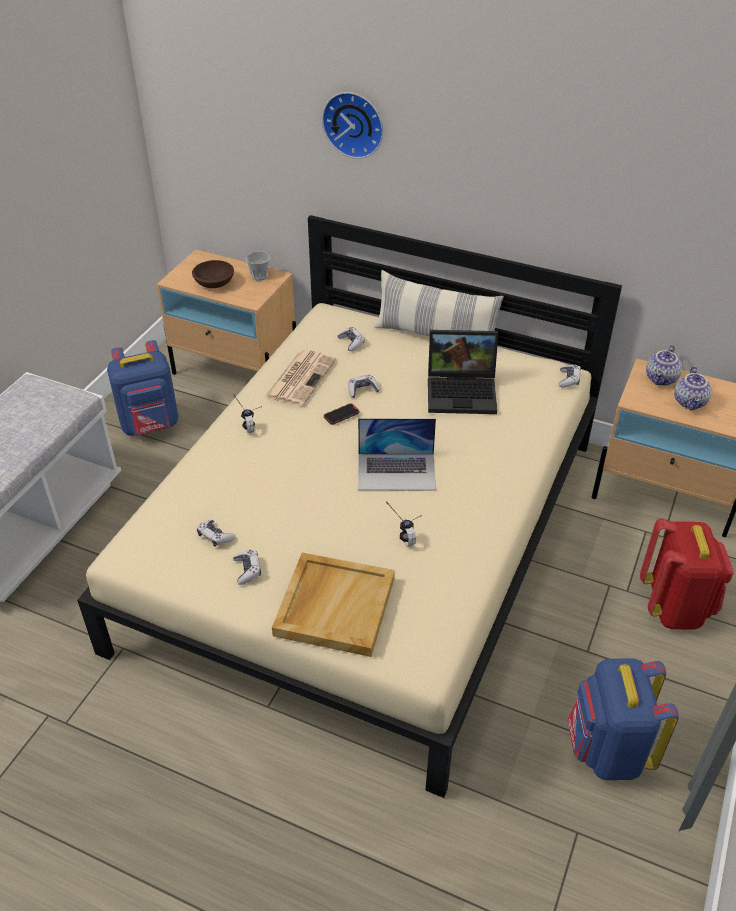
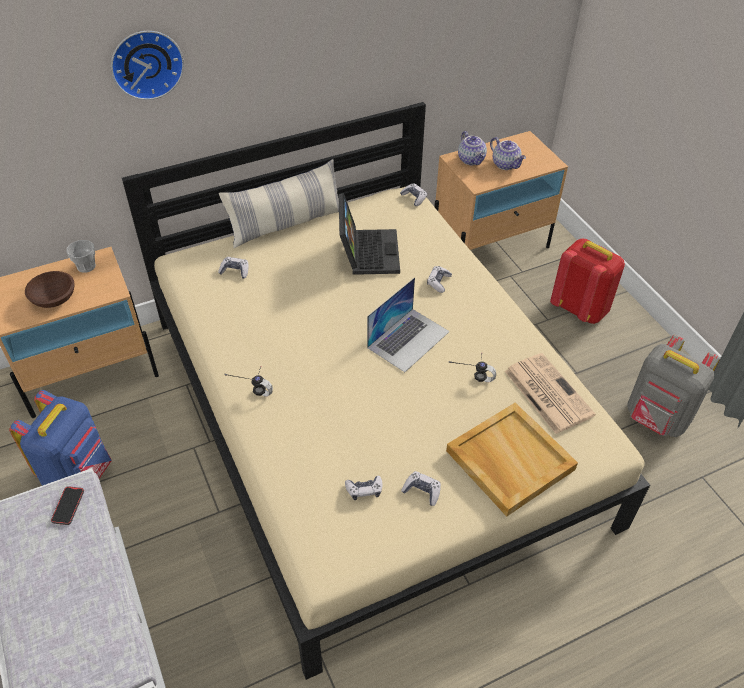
camera: 50 degrees left, 5 degrees up
newspaper [265,349,336,407] -> newspaper moved to [505,353,596,434]
phone [324,403,359,425] -> phone moved to [51,486,84,525]
game controller [348,375,380,398] -> game controller moved to [427,266,452,293]
laptop [428,330,498,414] -> laptop turned 45 degrees counterclockwise [339,193,400,275]
blue backpack [567,658,679,780] -> grey backpack [627,335,720,437]

